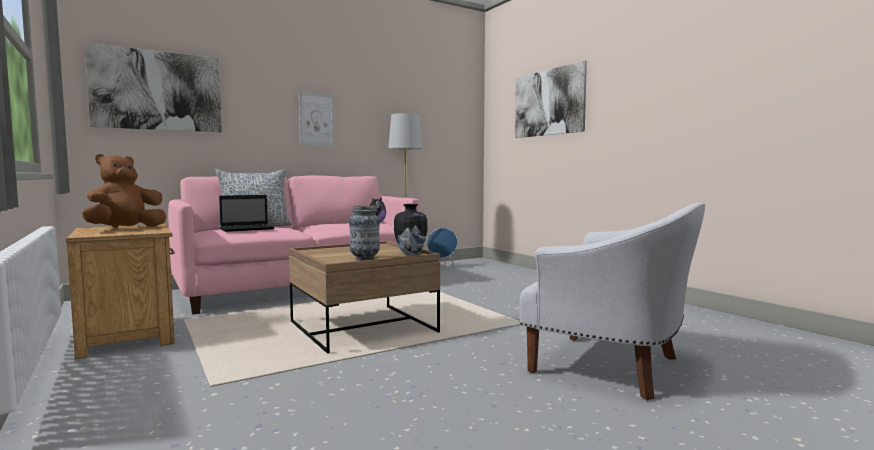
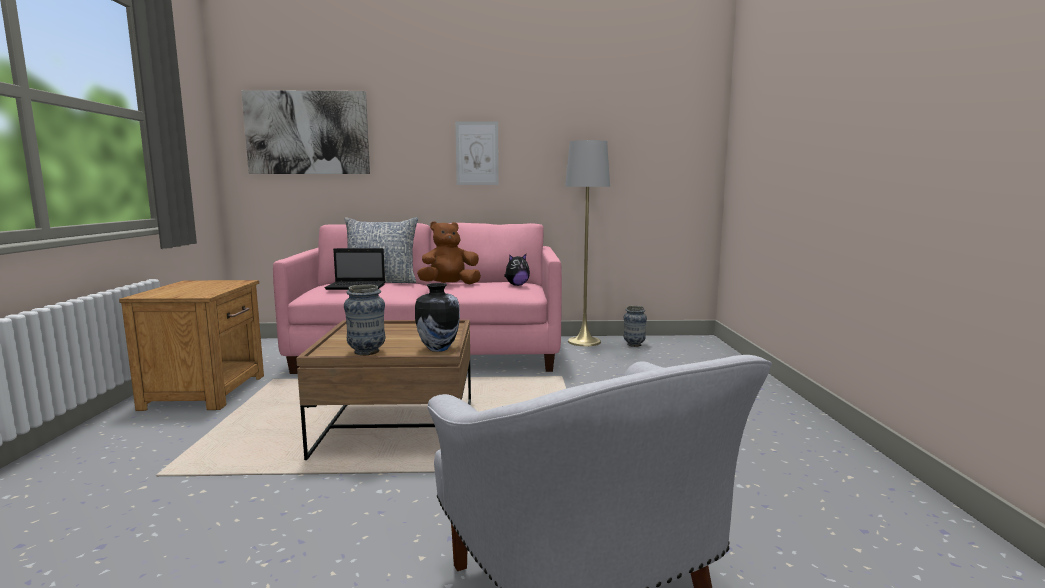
camera: 30 degrees right, 5 degrees up
brown plush toy [82,154,166,228] -> brown plush toy moved to [417,221,481,284]
blue speaker [427,228,457,268] -> vase [624,305,647,347]
picture [515,61,587,138] -> none

